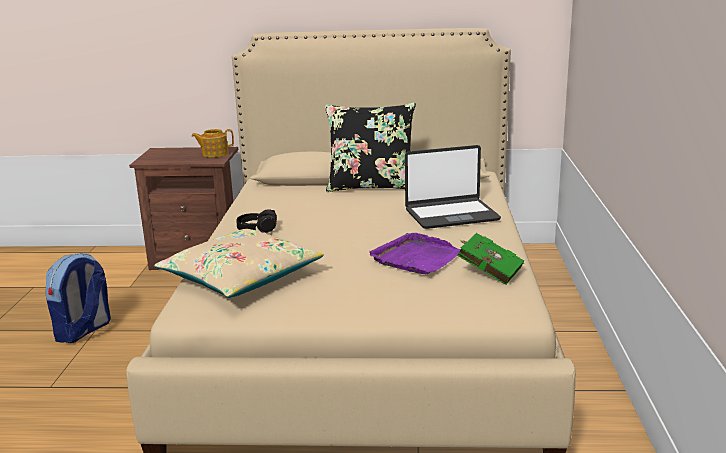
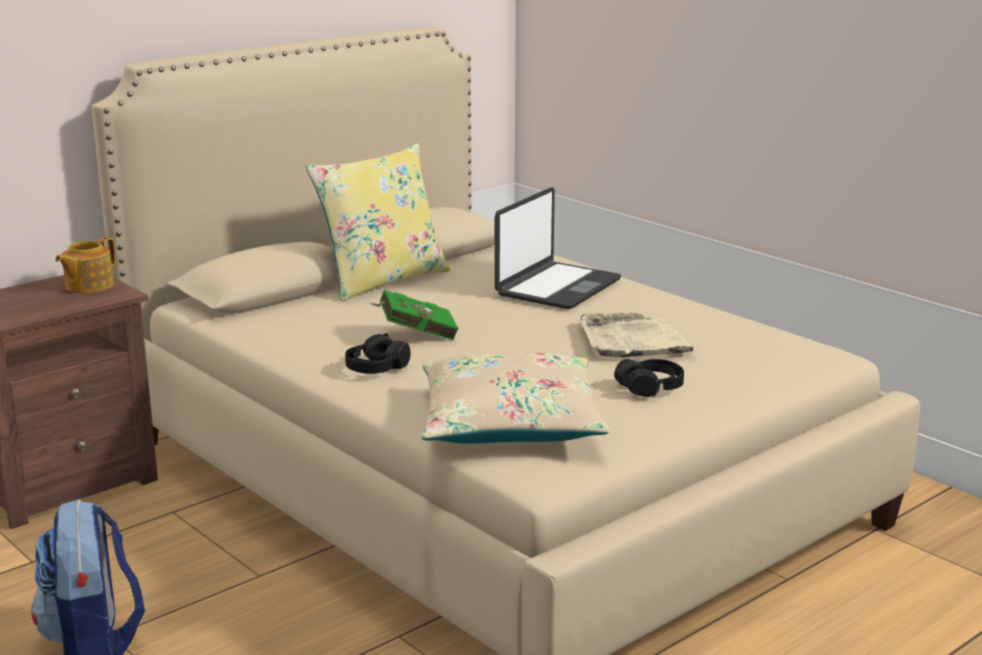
camera: 45 degrees left, 0 degrees up
black pillow [325,103,416,192] -> yellow pillow [306,144,450,301]
purple tray [369,233,460,275] -> beige tray [580,312,697,357]
green book [457,233,524,285] -> green book moved to [370,290,459,341]
none -> black headphones [614,359,684,397]

